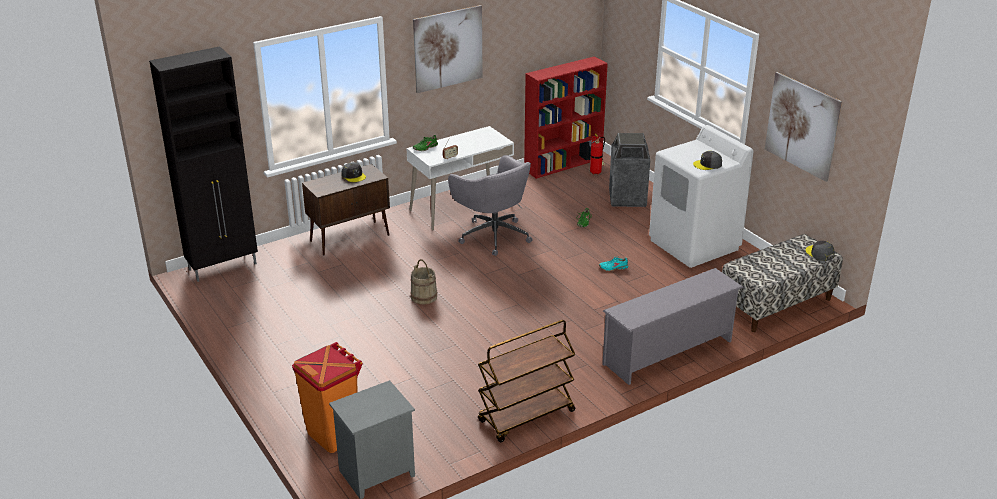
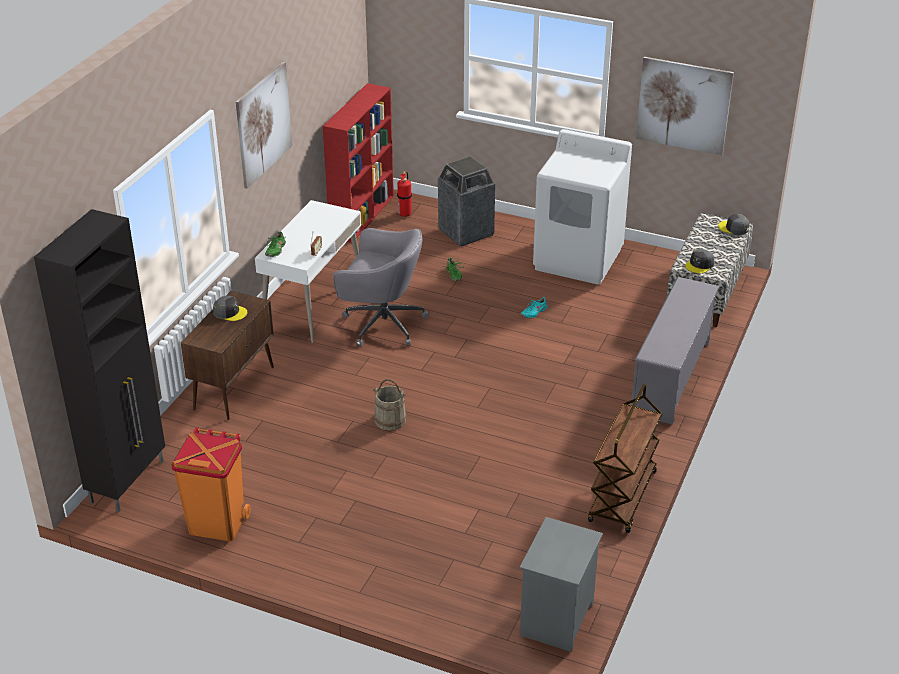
camera: 35 degrees left, 5 degrees up
orange trash can [292,342,363,453] -> orange trash can moved to [172,427,251,541]
grey cap [693,151,722,170] -> grey cap moved to [685,249,714,273]

